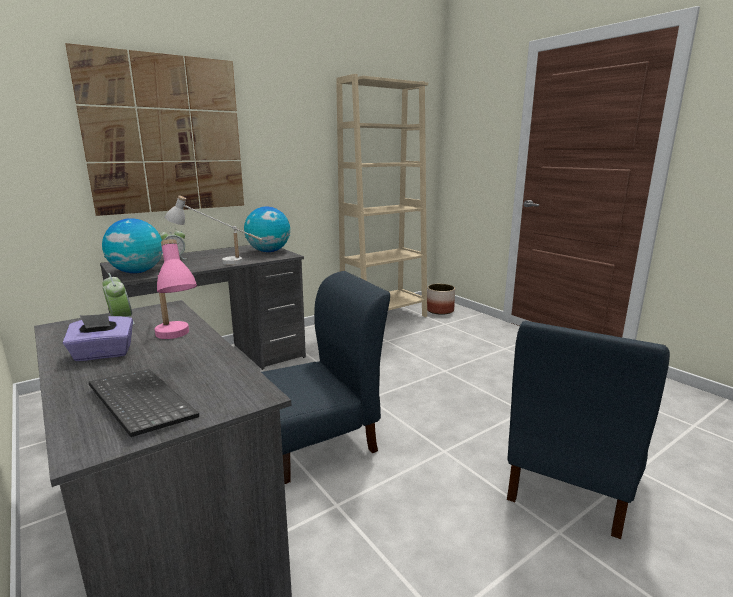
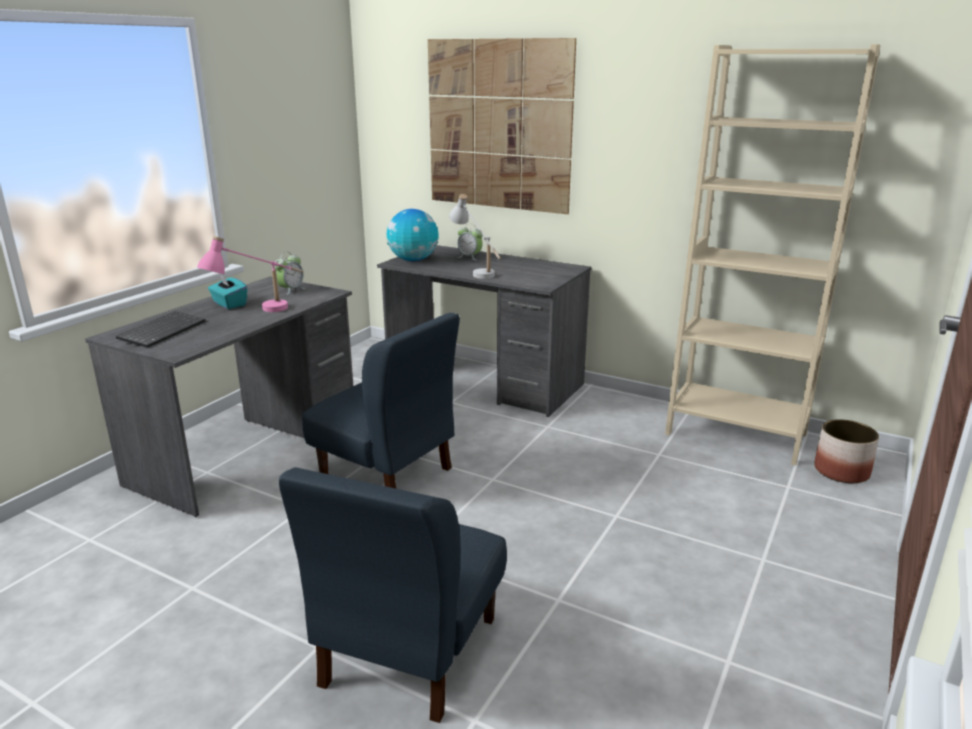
camera: 65 degrees right, 5 degrees up
purple tissue box [63,314,133,361] -> turquoise tissue box [208,274,247,309]
globe [244,206,290,252] -> none
blue chair [507,321,670,539] -> blue chair turned 75 degrees counterclockwise [279,467,507,723]

